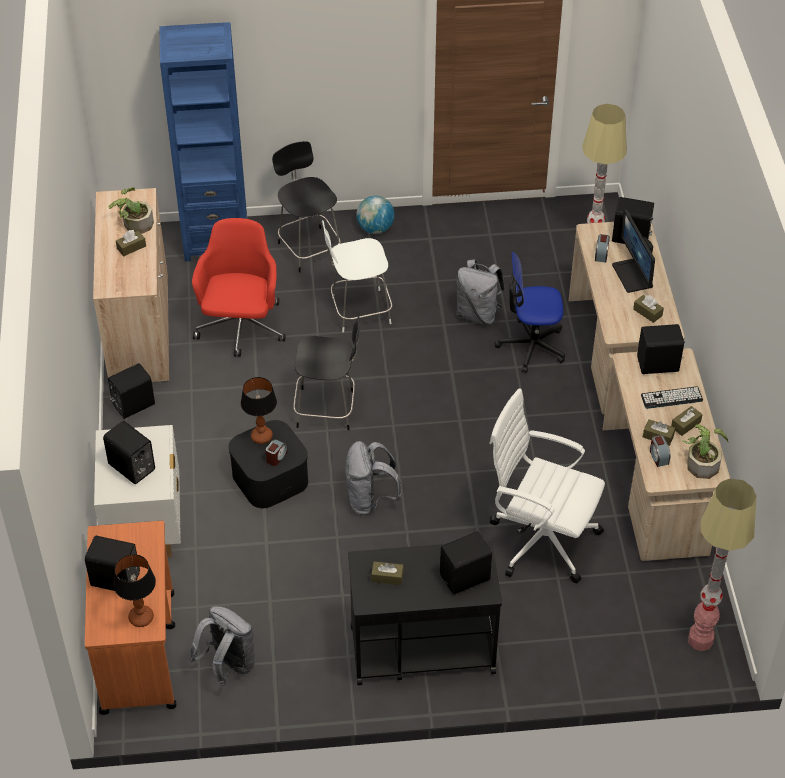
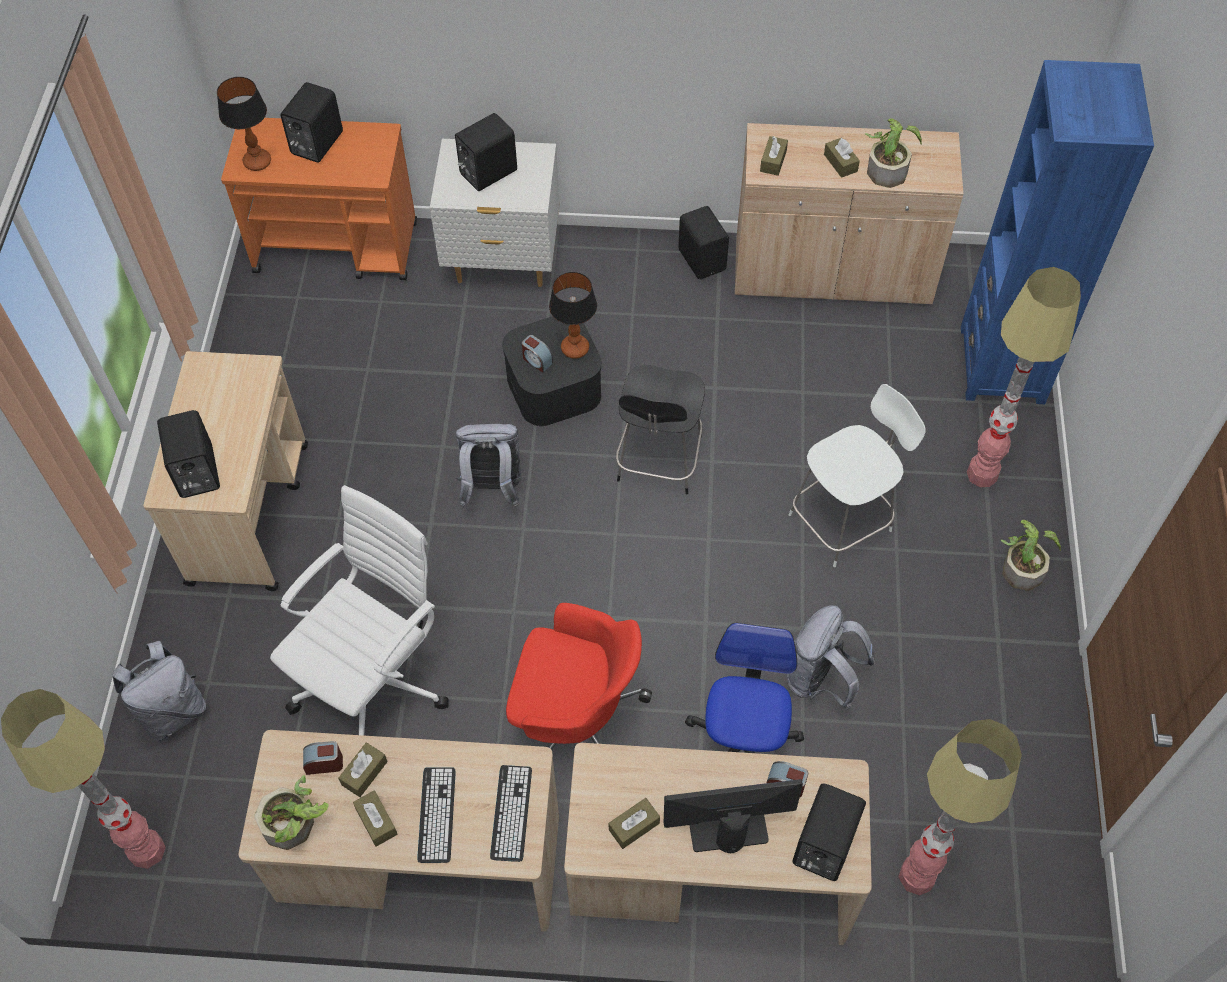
camera: 100 degrees right, 10 degrees up
grey backpack [189,606,255,686] -> grey backpack moved to [111,641,206,741]
red office chair [192,218,285,357] -> red office chair moved to [506,603,652,750]
black chair [272,141,341,272] -> floor lamp [967,267,1081,487]
white chair [322,220,392,332] -> white chair turned 60 degrees clockwise [789,384,926,567]
black cart [348,541,502,685] -> beige cart [143,351,308,591]
globe [356,196,395,234] -> potted plant [1001,520,1061,591]
brown tissue box [371,561,404,585] -> brown tissue box moved to [760,136,788,176]
black speaker [637,324,685,374] -> keyboard [490,765,532,862]

